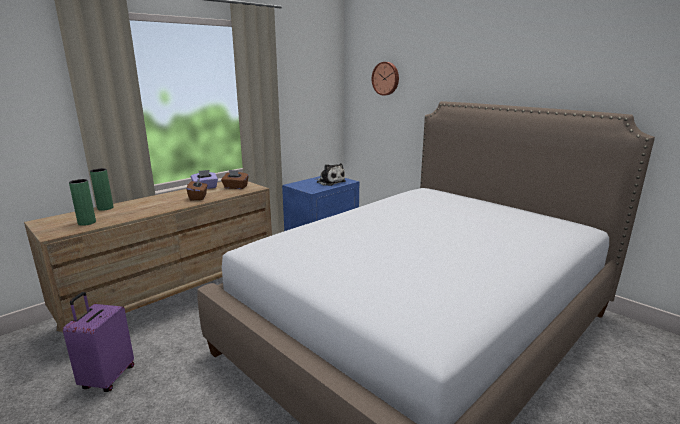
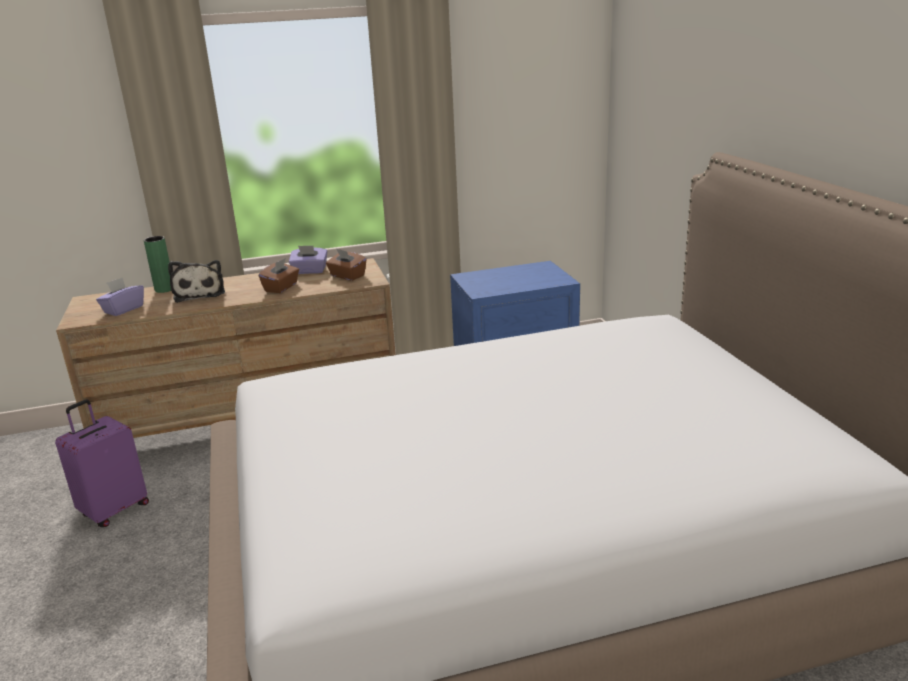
camera: 30 degrees right, 5 degrees up
green vase [69,179,96,226] -> purple tissue box [96,278,144,316]
plush toy [315,163,346,186] -> plush toy moved to [168,260,225,303]
wall clock [372,62,399,96] -> none

